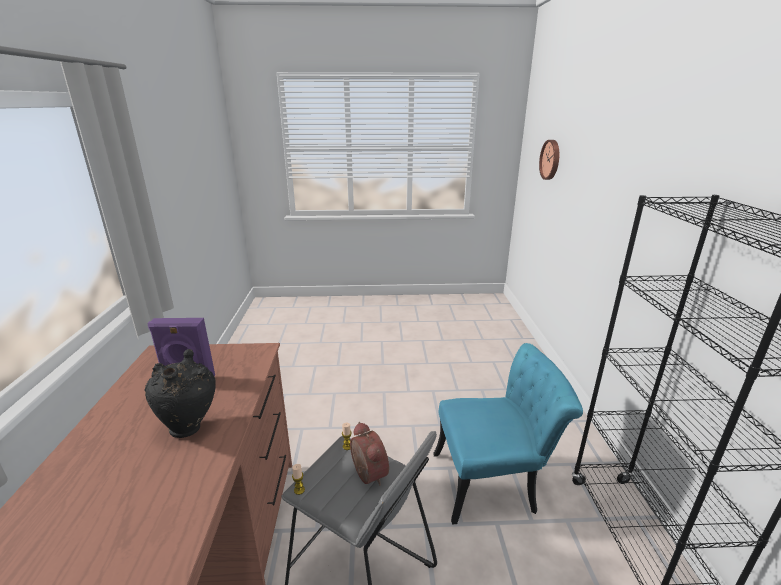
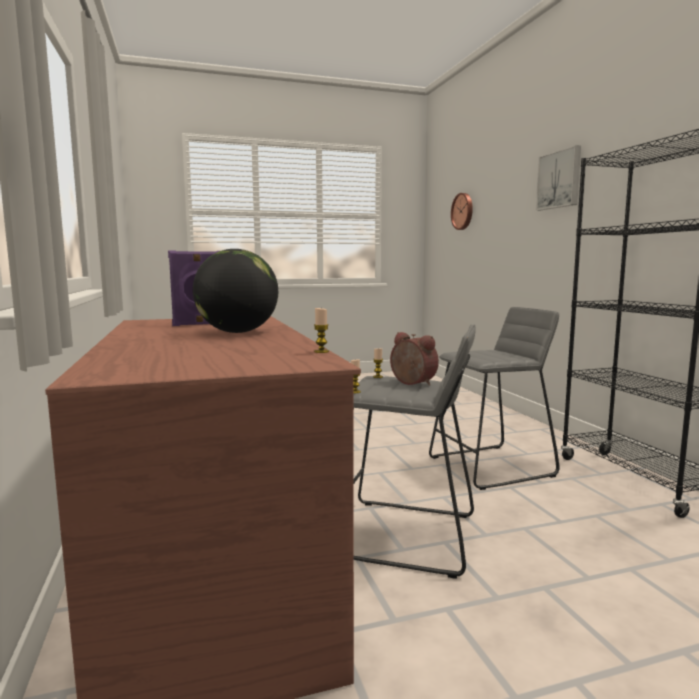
camera: 15 degrees left, 15 degrees down
black vase [144,349,216,438] -> globe [193,249,278,333]
turquoise chair [433,343,583,525] -> grey stool [429,307,560,490]
none -> candle [314,308,329,353]
none -> picture [536,145,581,210]

